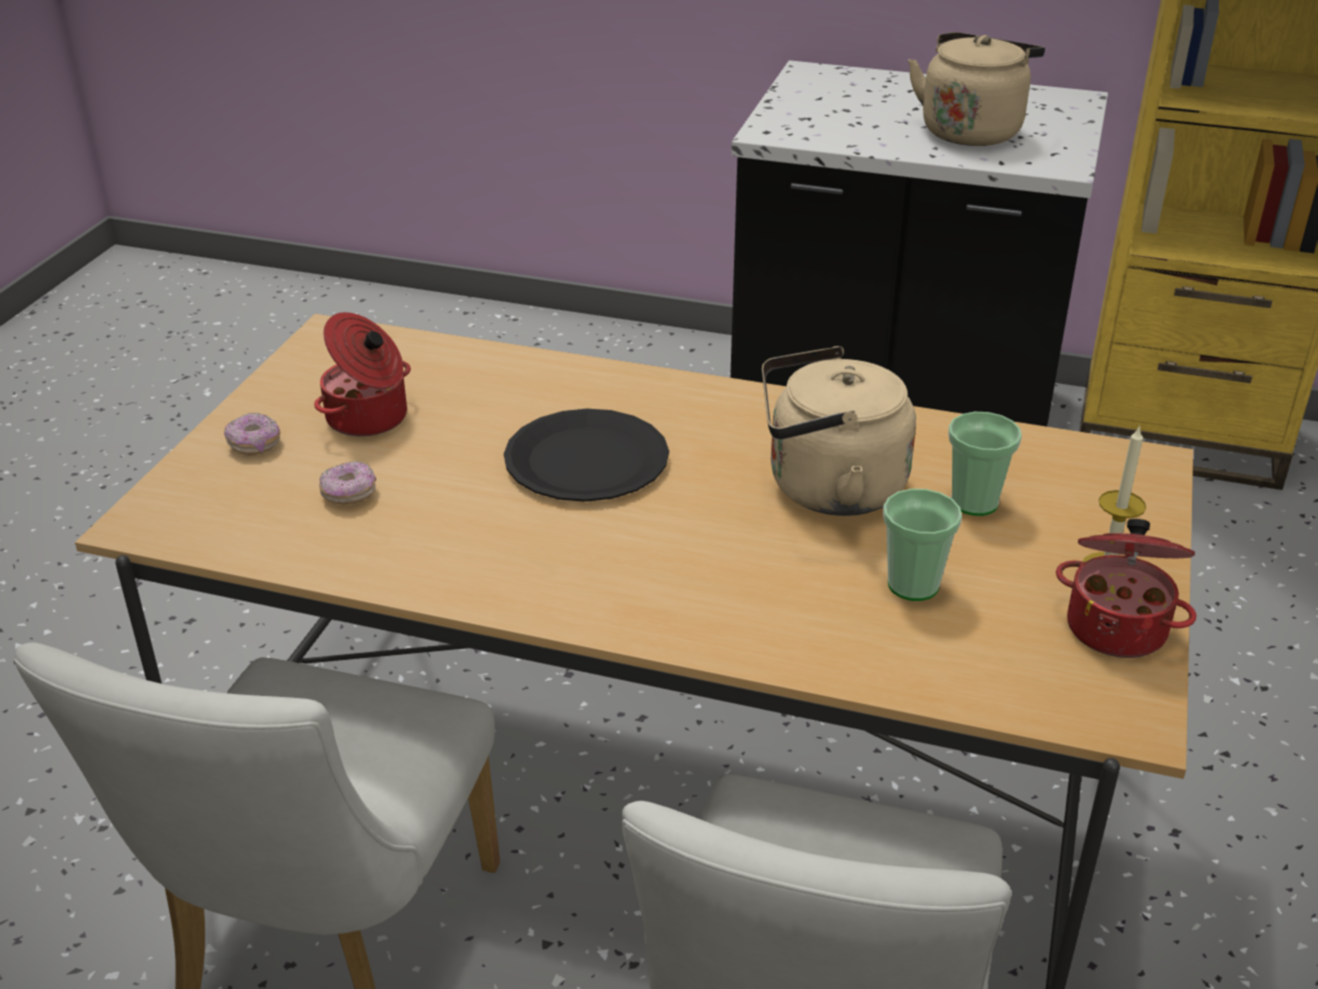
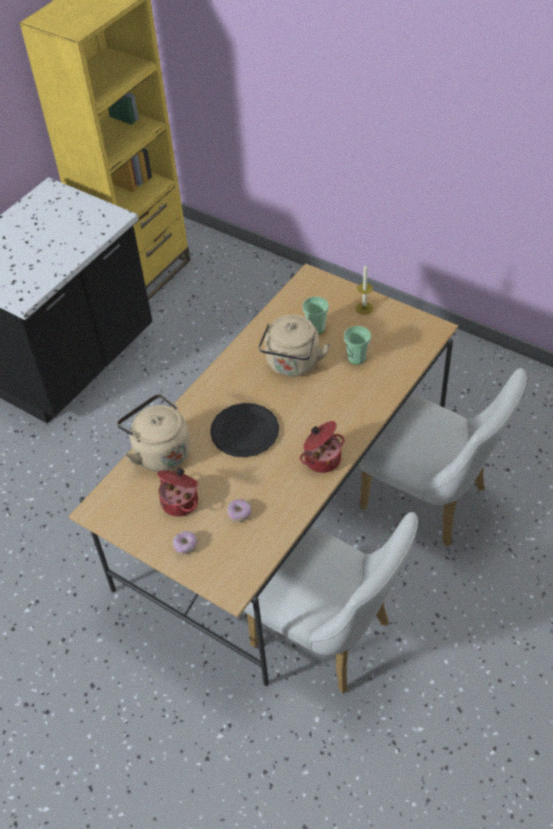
camera: 70 degrees left, 15 degrees up
beige kettle [908,32,1045,146] -> beige kettle moved to [117,394,191,472]
cooking pot [1056,519,1196,658] -> cooking pot moved to [300,421,345,473]

